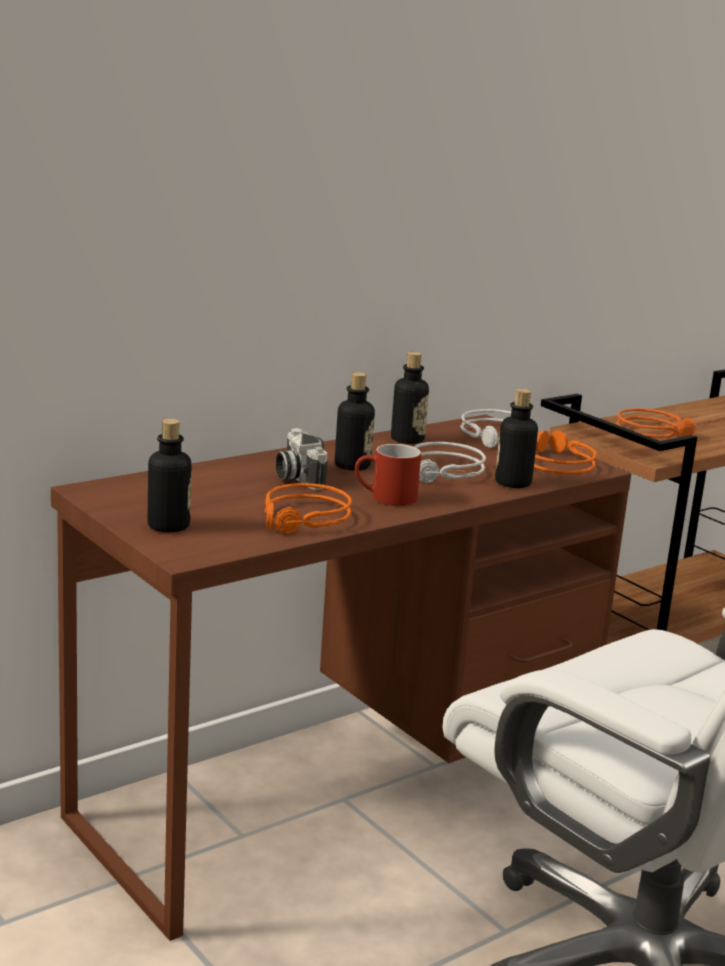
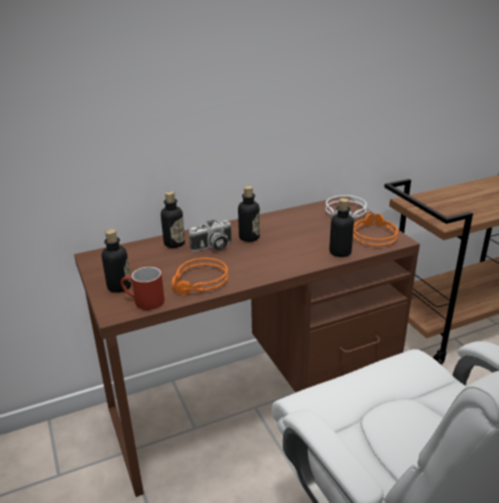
camera: 15 degrees right, 10 degrees up
camera [276,428,328,490] -> camera turned 105 degrees counterclockwise [189,220,232,252]
red mug [355,444,421,506] -> red mug moved to [121,267,165,310]
bottle [391,352,429,444] -> bottle moved to [161,191,185,248]
grey headphones [414,442,486,483] -> none
orange headphones [616,408,696,438] -> none

